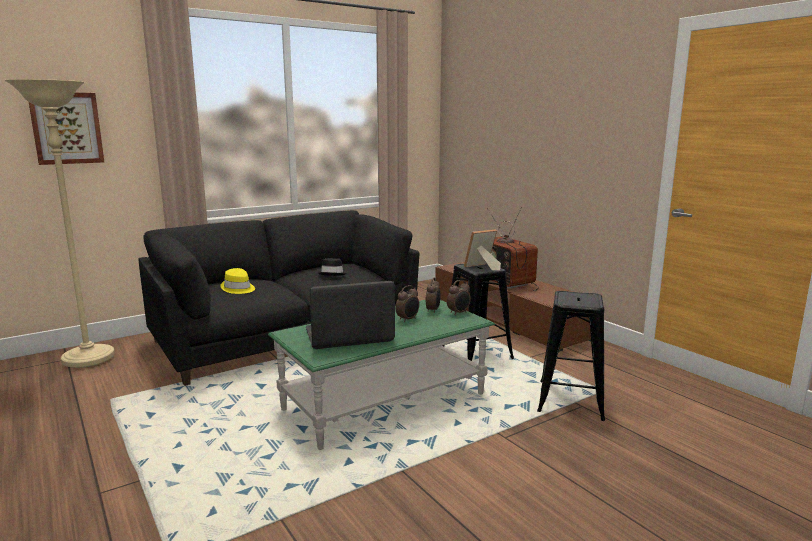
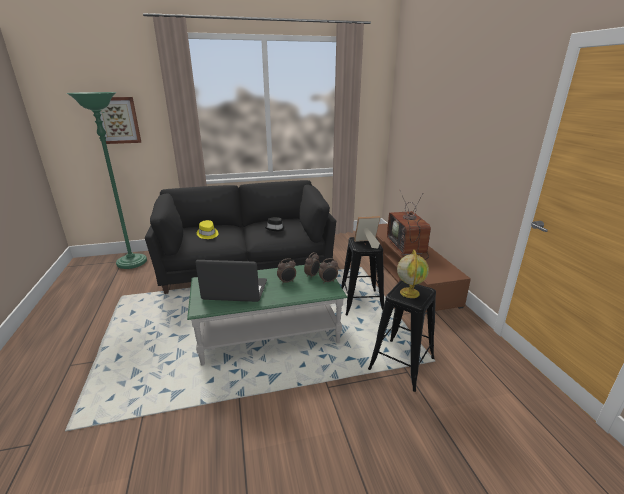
camera: 20 degrees right, 10 degrees up
beige floor lamp [5,79,115,368] -> green floor lamp [66,92,147,269]
none -> globe [397,250,429,298]

